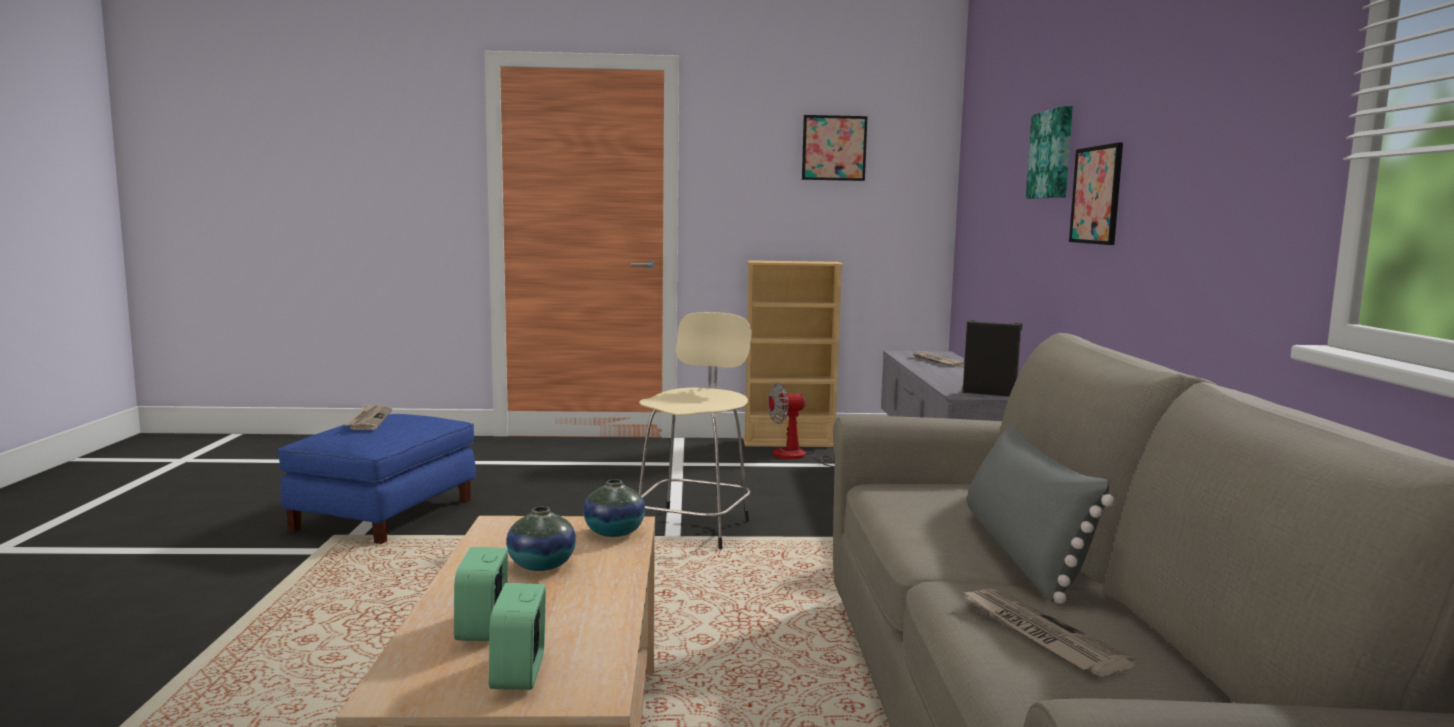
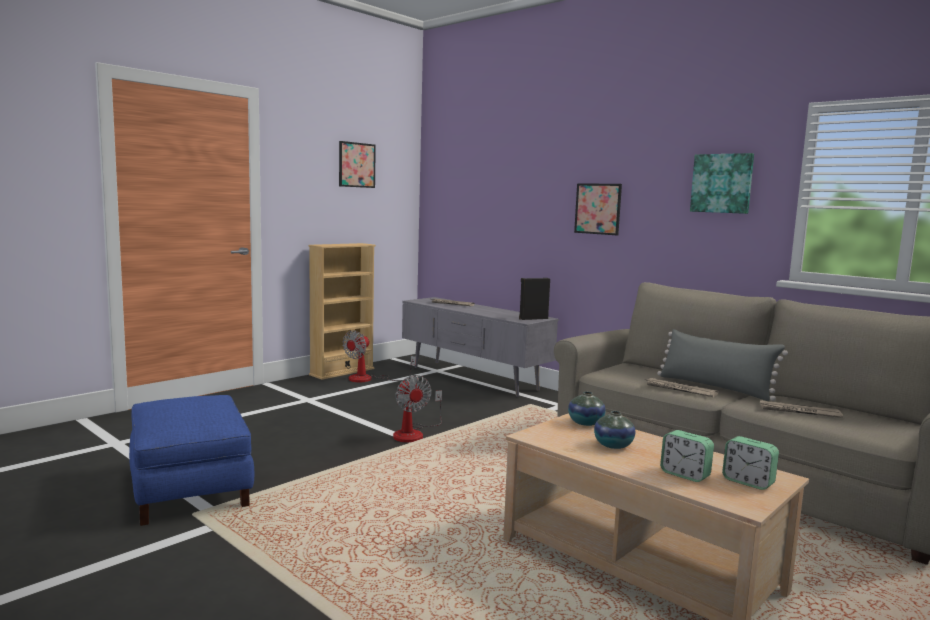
camera: 45 degrees left, 0 degrees up
newspaper [345,404,392,430] -> newspaper moved to [645,378,718,397]
beige stool [638,312,751,549] -> fan [393,375,442,443]
picture [1026,106,1073,199] -> picture moved to [690,153,754,214]

